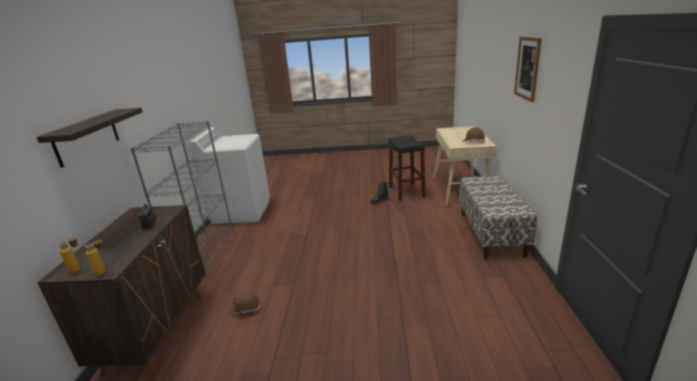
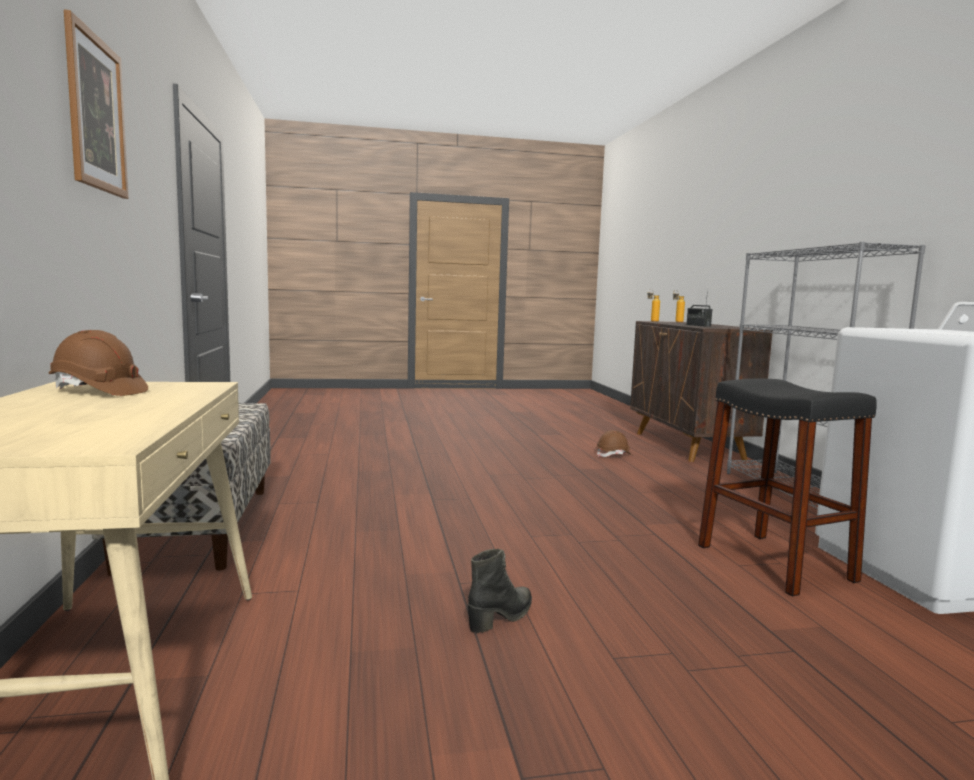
camera: 165 degrees right, 15 degrees down
shelf [37,108,143,168] -> none
black stool [389,135,426,201] -> black stool moved to [698,378,877,596]

